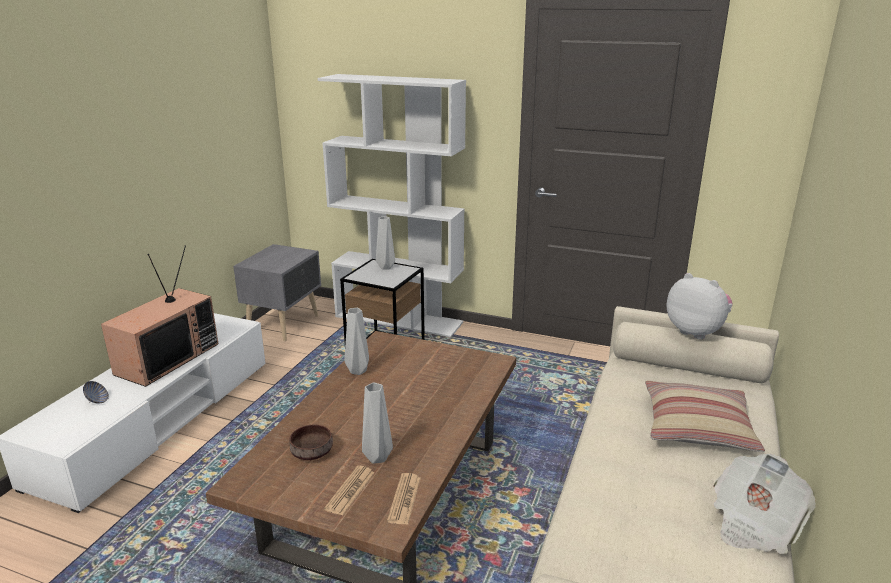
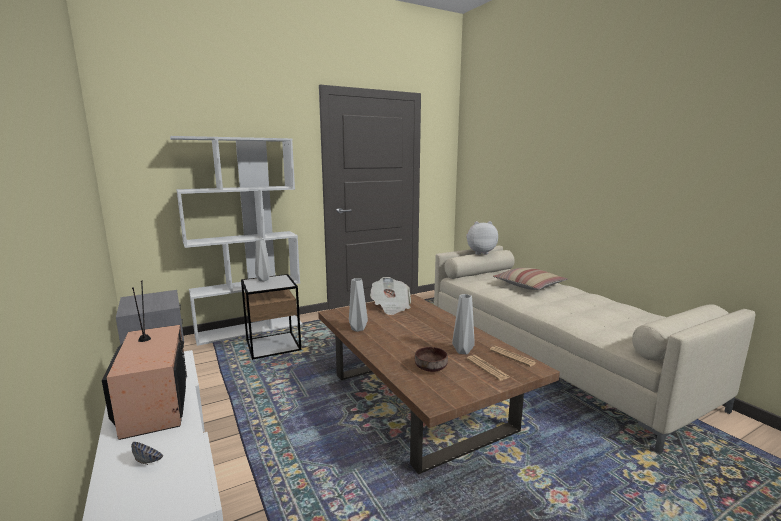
camera: 50 degrees left, 10 degrees down
newspaper [714,454,816,554] -> newspaper moved to [370,277,411,315]

